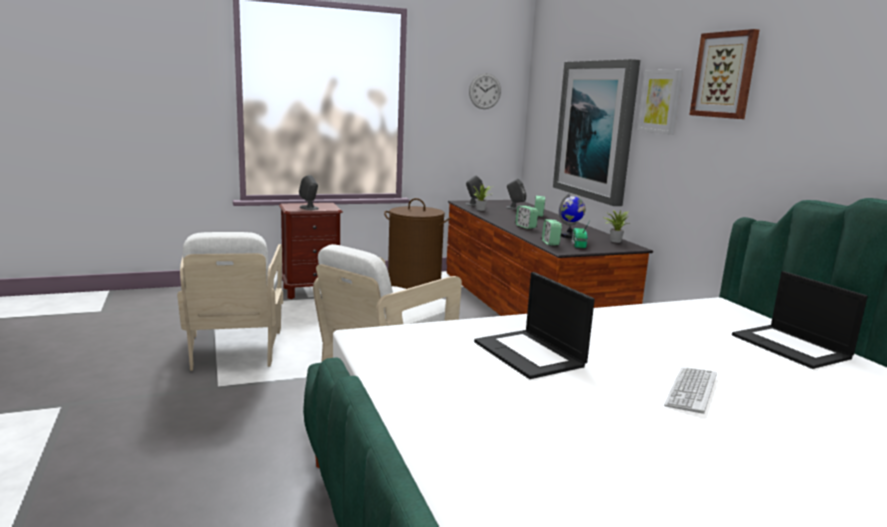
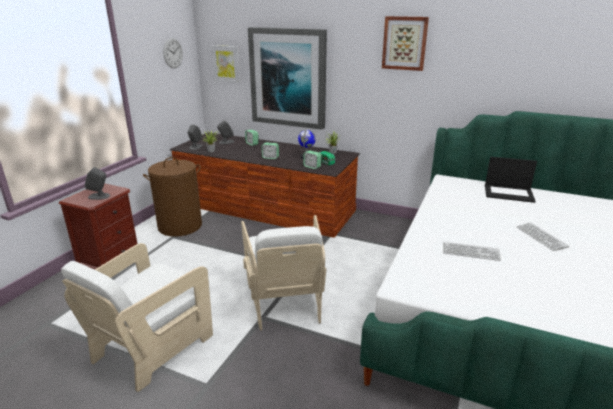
camera: 45 degrees left, 10 degrees up
white armchair [177,232,283,371] -> white armchair turned 90 degrees clockwise [61,243,213,392]
laptop [474,272,595,379] -> keyboard [443,242,501,261]
picture [637,70,683,135] -> picture moved to [211,45,241,83]

